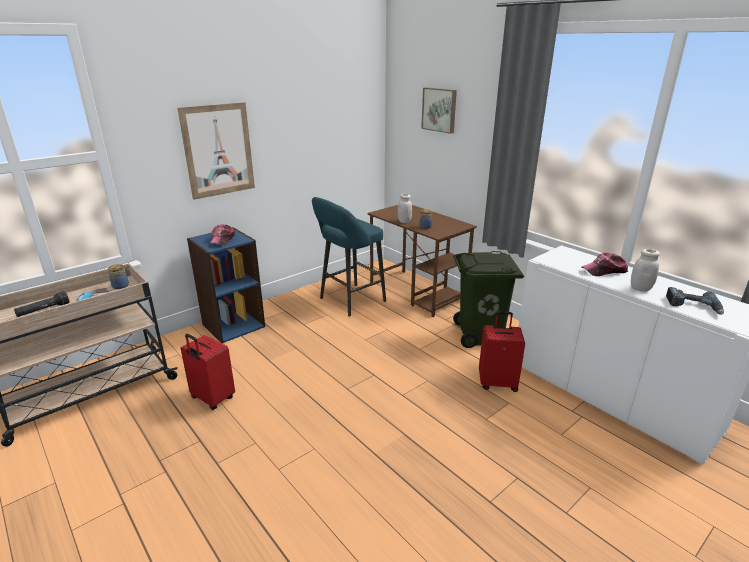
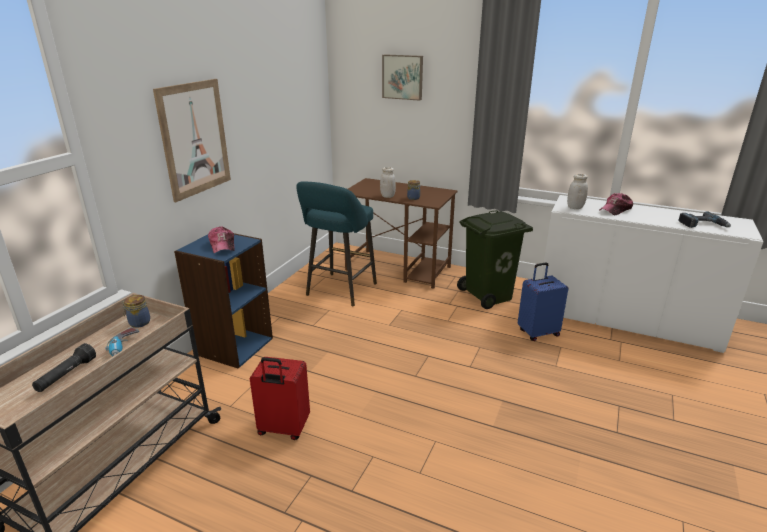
camera: 25 degrees left, 0 degrees up
red suitcase [479,311,525,392] -> blue suitcase [518,262,568,341]
white jar [631,249,660,292] -> white jar moved to [567,174,588,209]

